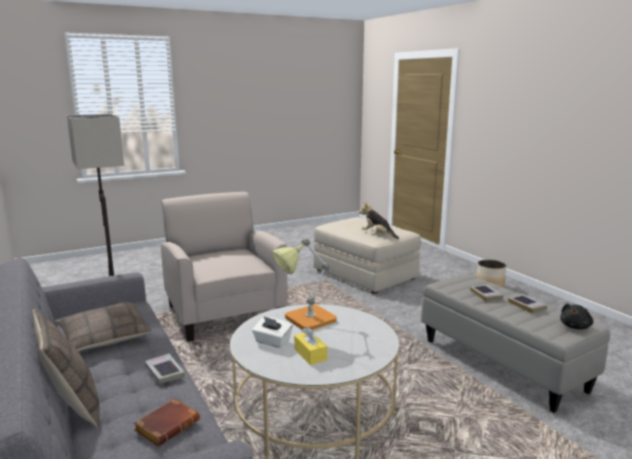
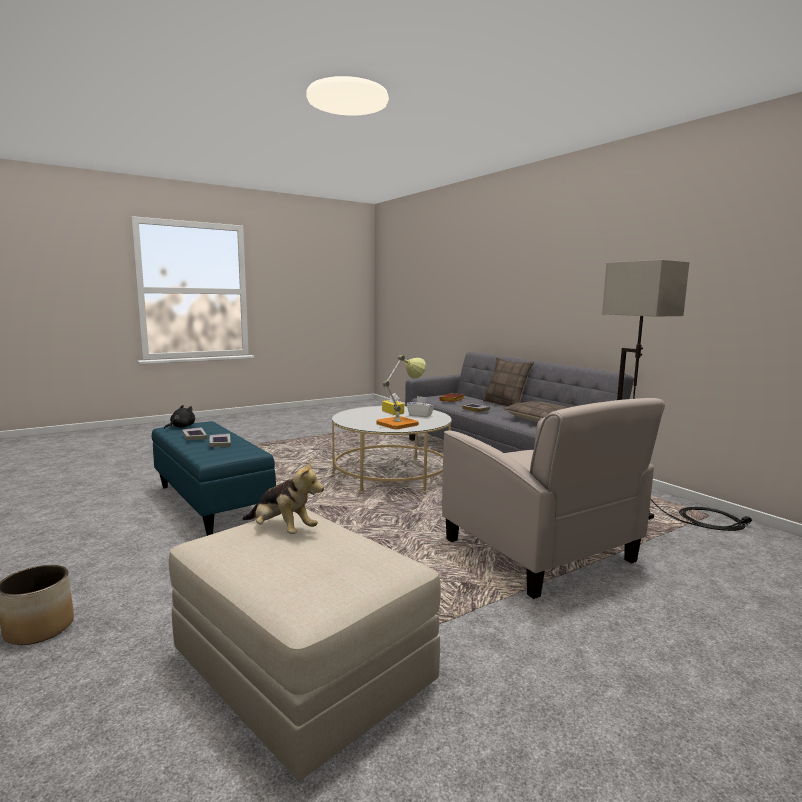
camera: 175 degrees right, 5 degrees down
grey ottoman [421,274,610,413] -> blue ottoman [152,421,276,536]

